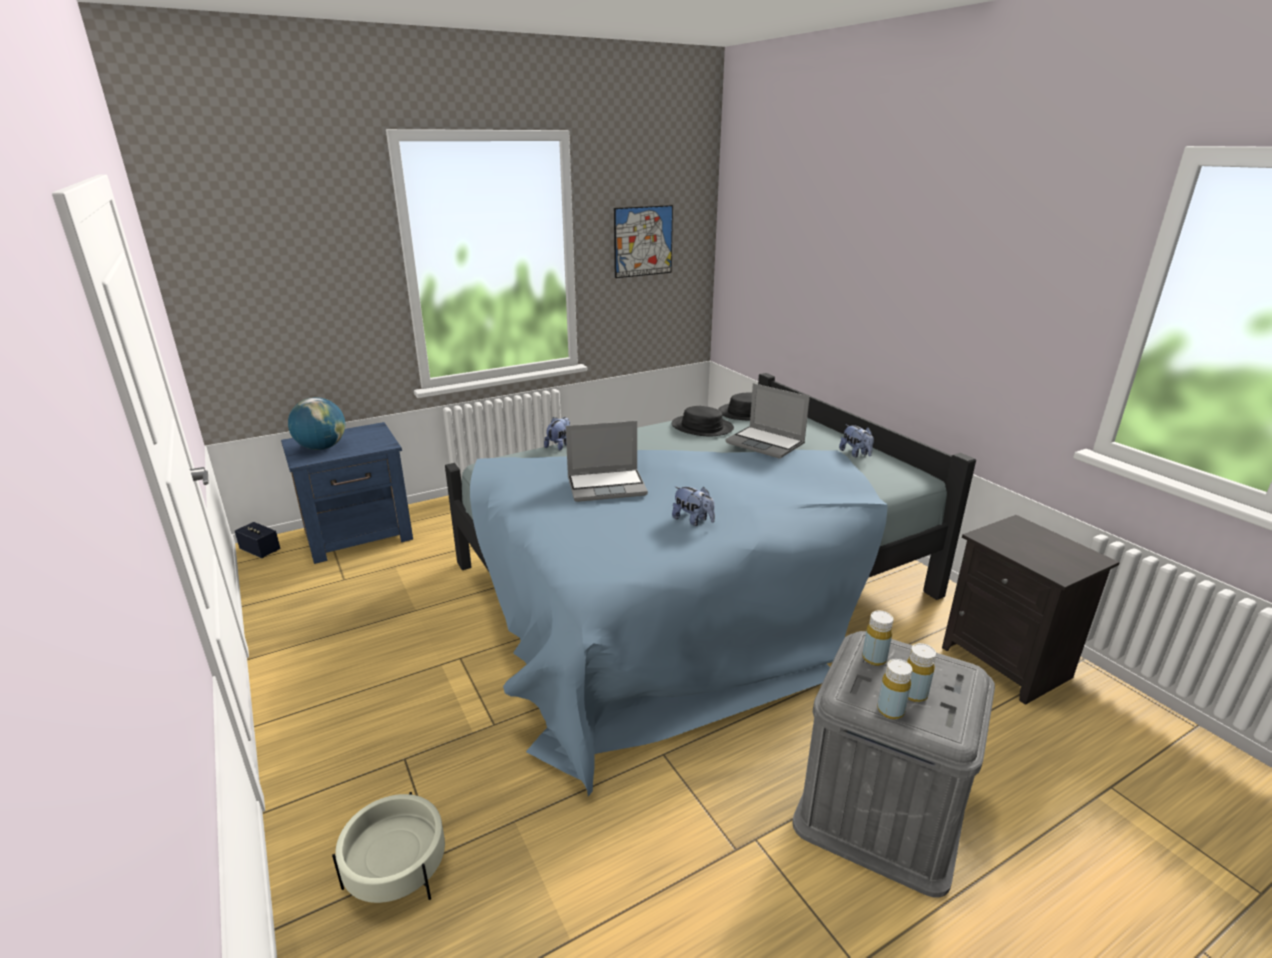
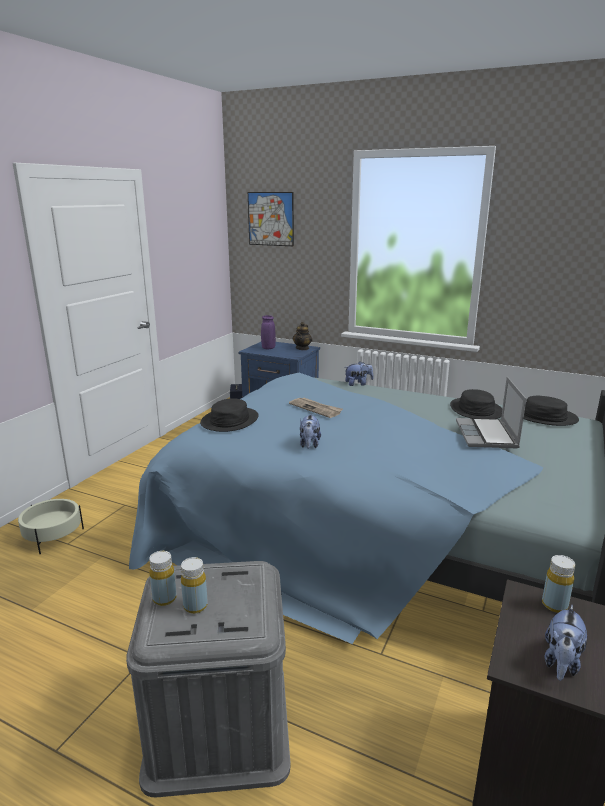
camera: 55 degrees right, 5 degrees down
globe [288,397,345,450] -> purple vase [261,315,276,349]
laptop [566,421,648,502] -> newspaper [289,398,343,418]
picture [614,205,673,278] -> picture moved to [248,192,294,246]
plush toy [839,425,874,458] -> plush toy moved to [545,605,587,681]
yellow bottle [862,611,893,666] -> yellow bottle moved to [542,555,575,613]
none -> black hat [200,398,259,432]
none -> teapot [293,322,312,350]

